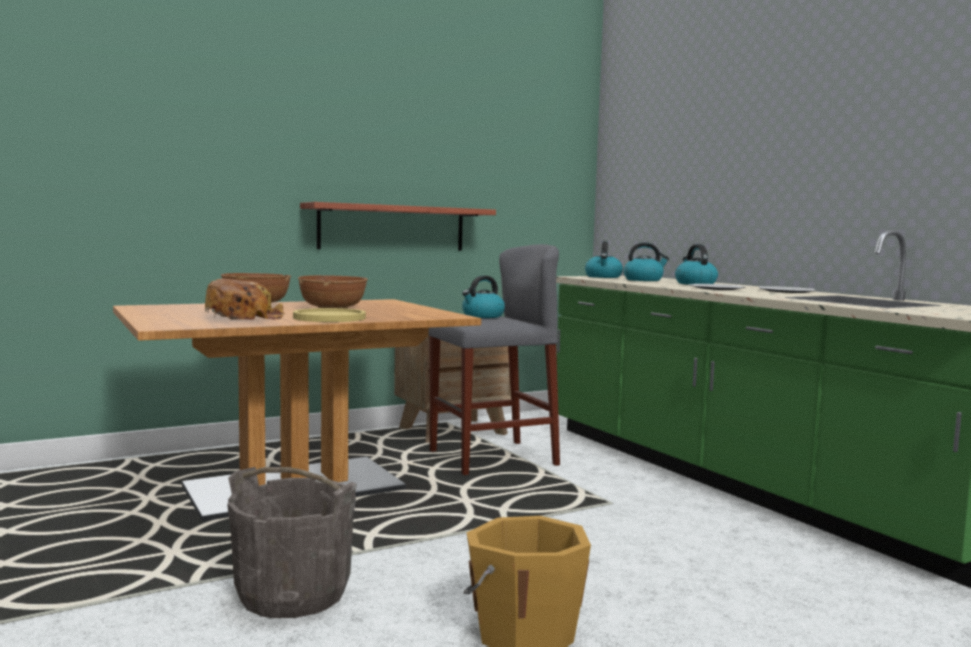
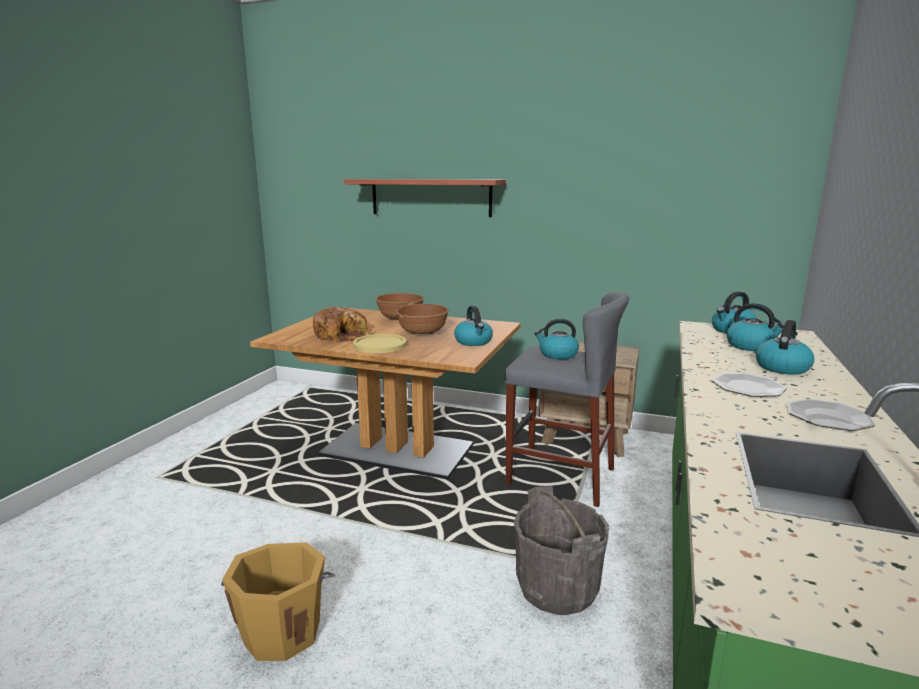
camera: 50 degrees right, 10 degrees up
grey bucket [228,467,357,618] -> grey bucket moved to [514,486,609,615]
shelf [300,202,496,251] -> shelf moved to [344,179,506,217]
none -> kettle [454,306,493,346]

